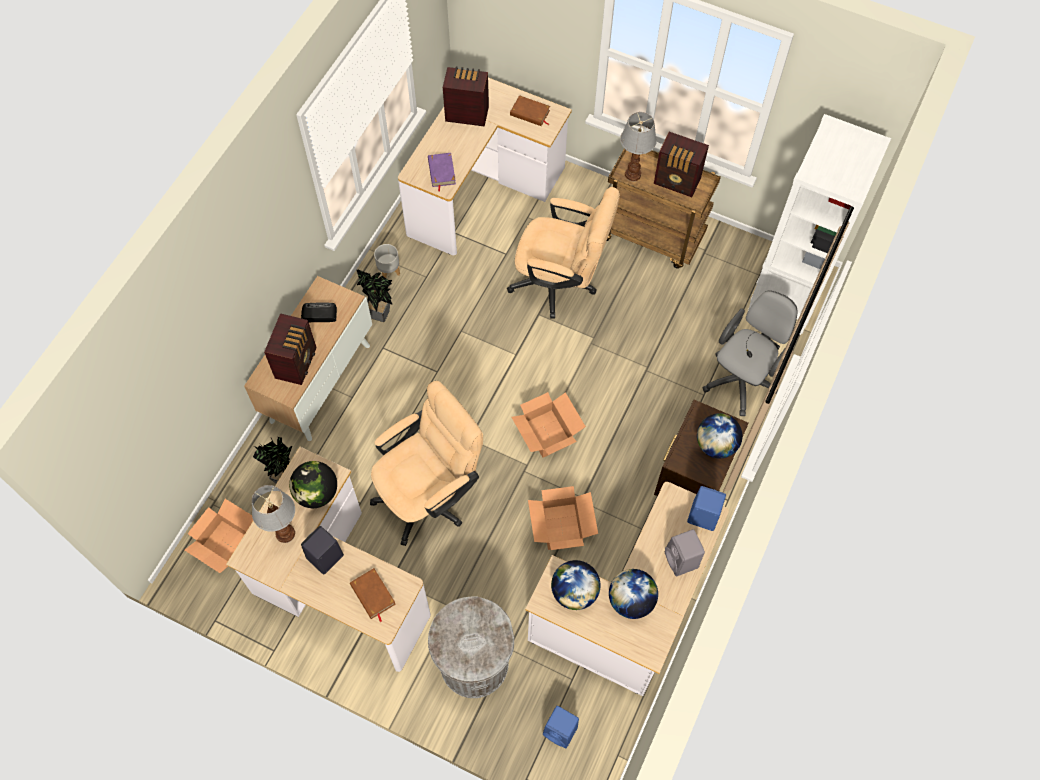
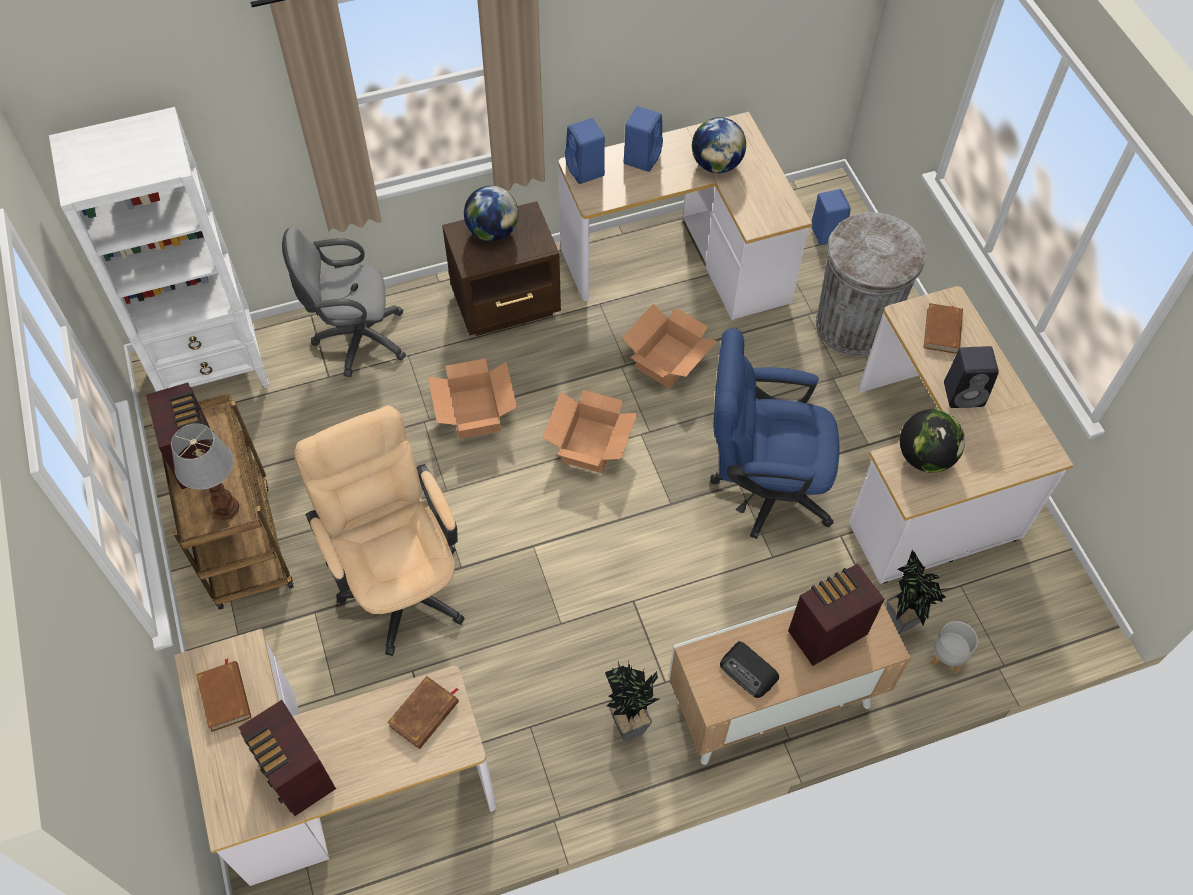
camera: 135 degrees left, 5 degrees down
cardboard box [185,499,253,573] -> cardboard box moved to [428,358,517,439]
table lamp [252,485,295,543] -> none
beige office chair [370,381,483,546] -> blue office chair [710,328,840,539]
grey planter [374,244,400,278] -> grey planter moved to [931,621,978,674]
purple book [428,153,456,192] -> brown book [387,676,459,749]
globe [551,560,601,610] -> none
grey speaker [665,529,705,576] -> blue speaker [624,106,663,172]

